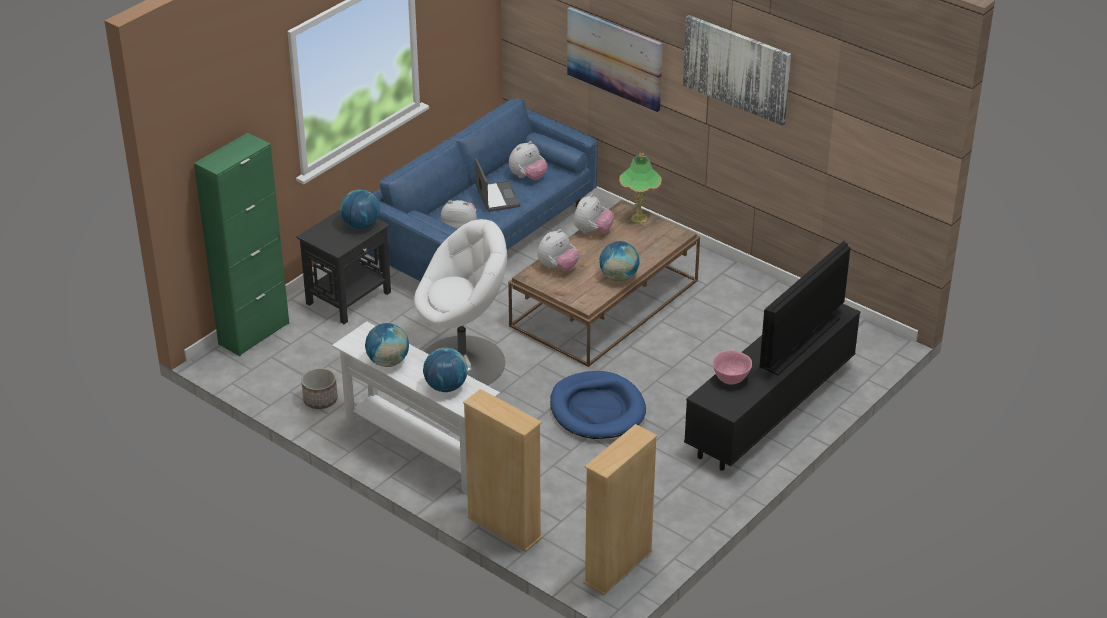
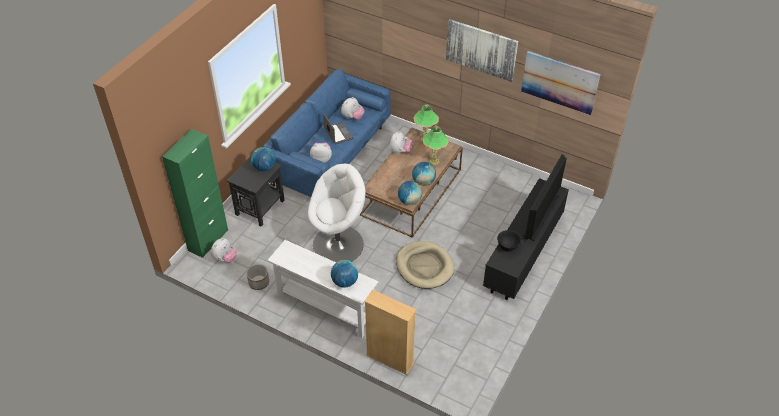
camera: 10 degrees left, 10 degrees up
globe [365,323,409,367] -> globe moved to [398,181,422,205]
plush toy [537,229,579,271] -> plush toy moved to [211,238,237,263]
blue dog bed [550,371,646,439] -> beige dog bed [396,241,454,289]
picture [567,7,663,112] -> picture moved to [521,51,601,115]
beige bookcase [583,424,657,595] -> none
pink bowl [712,350,752,384] -> black bowl [497,230,521,252]
none -> table lamp [423,126,449,165]

